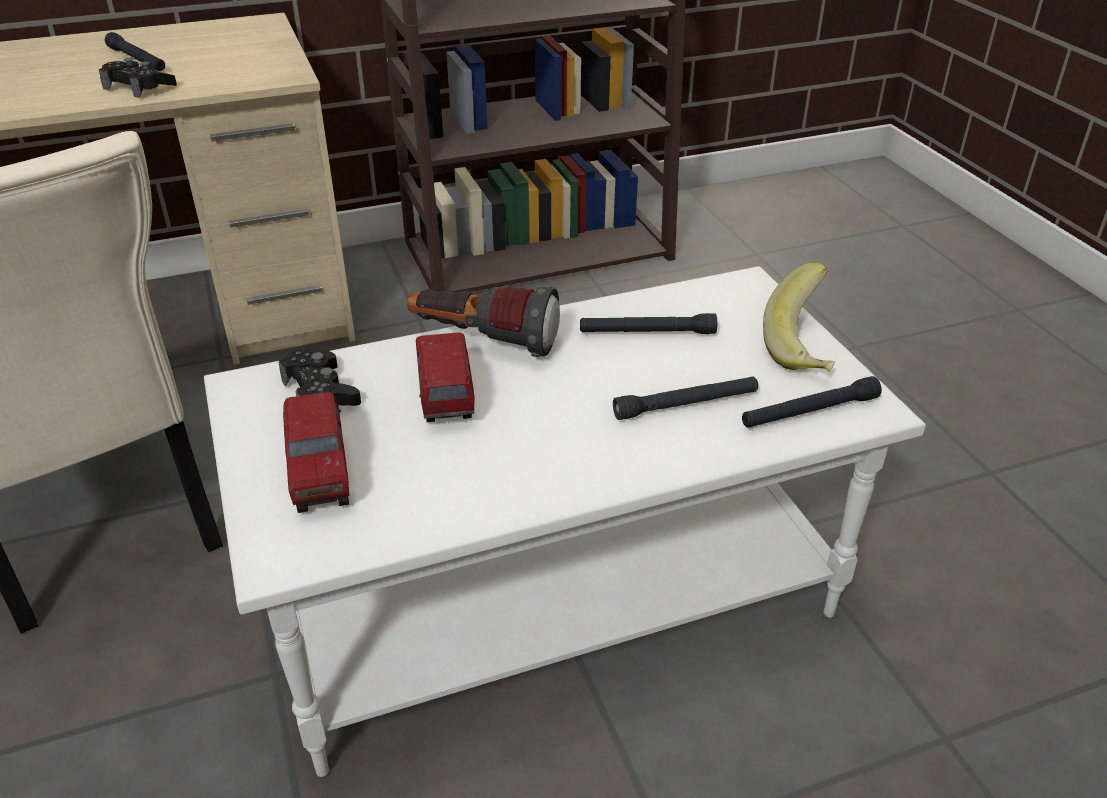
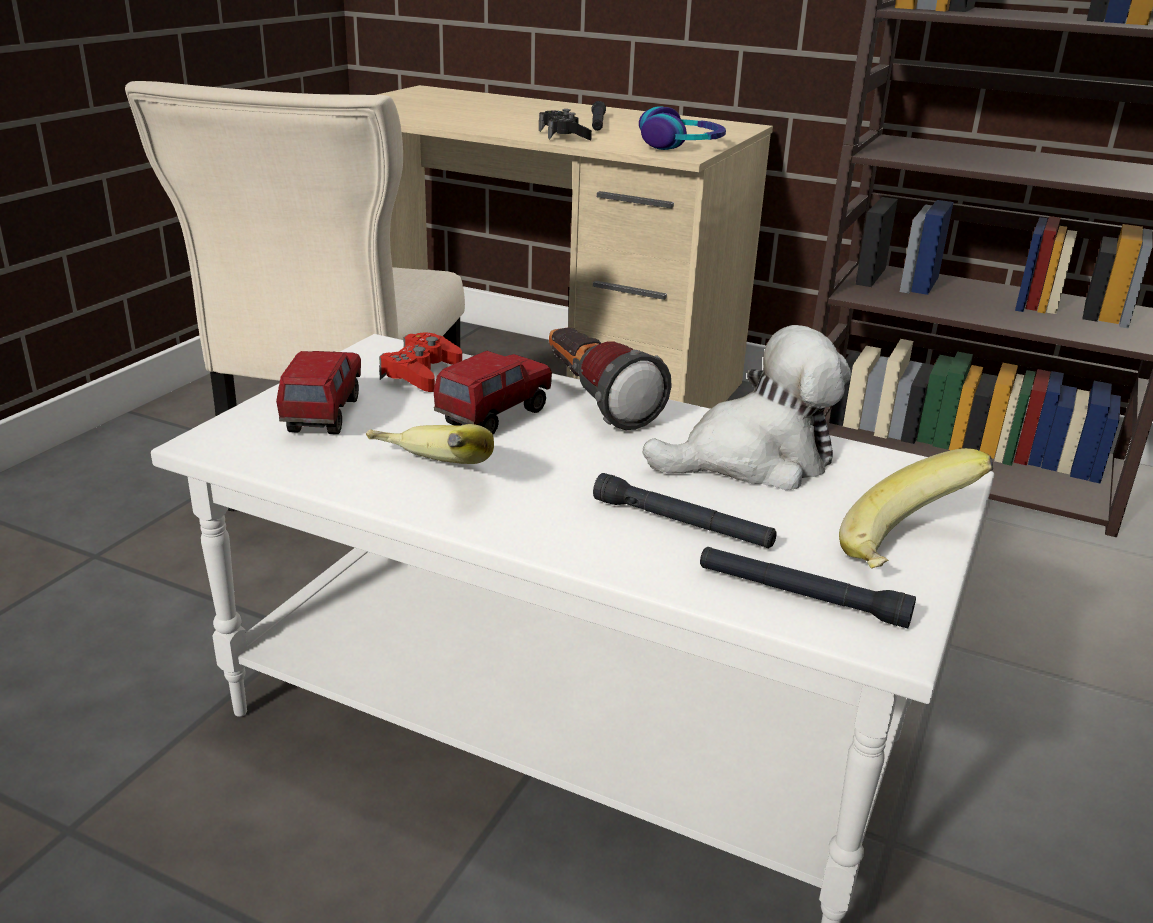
camera: 45 degrees right, 10 degrees down
black game controller [278,348,361,406] -> red game controller [379,333,462,392]
toy truck [283,392,349,513] -> toy truck turned 150 degrees clockwise [276,351,361,434]
black flashlight [580,313,717,334] -> plush toy [642,325,851,490]
none -> banana [366,424,494,464]
none -> headphones [639,106,726,150]

